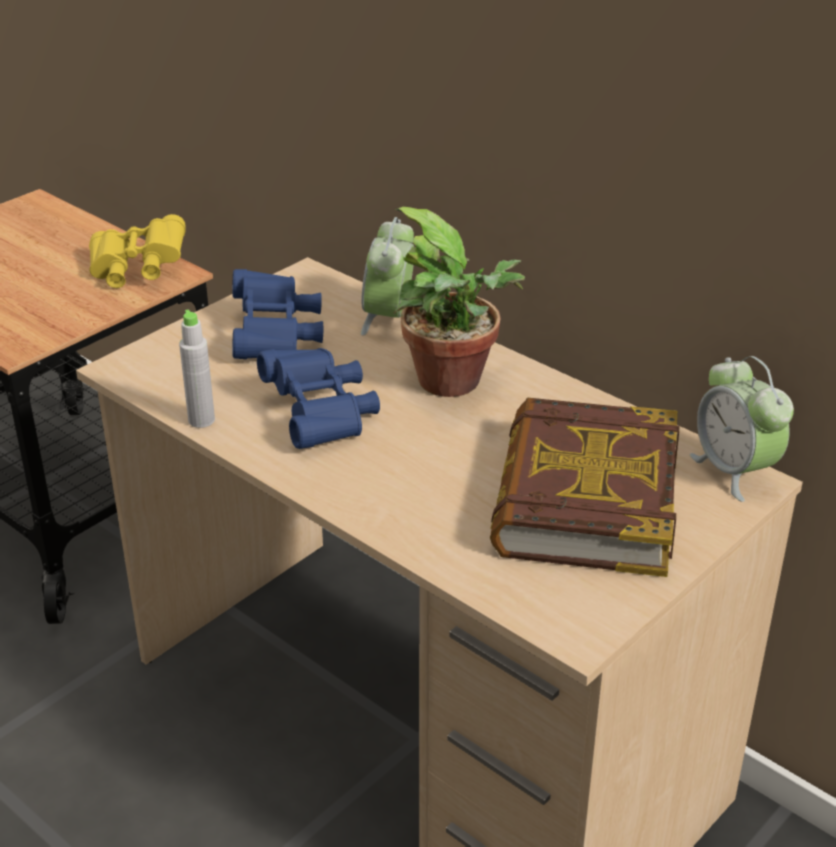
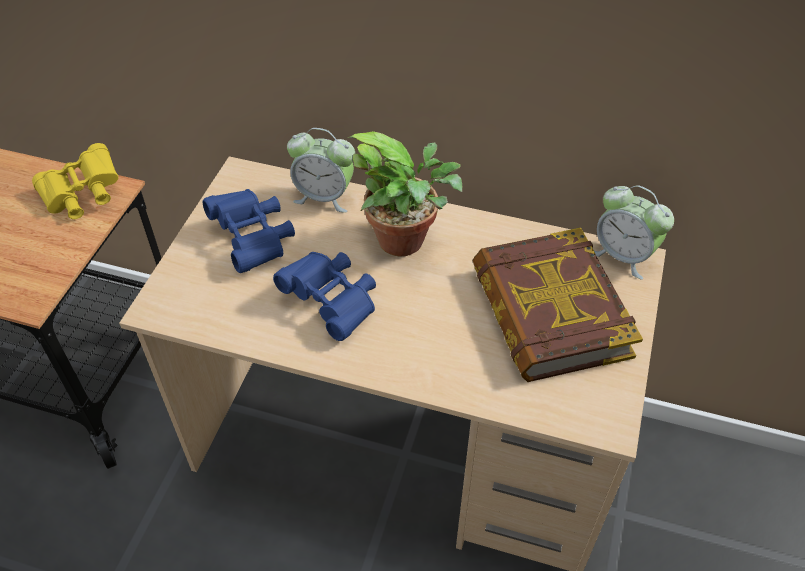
camera: 25 degrees left, 15 degrees up
grey bottle [179,309,215,428] -> none
alarm clock [361,217,414,336] -> alarm clock turned 60 degrees counterclockwise [287,128,355,213]

